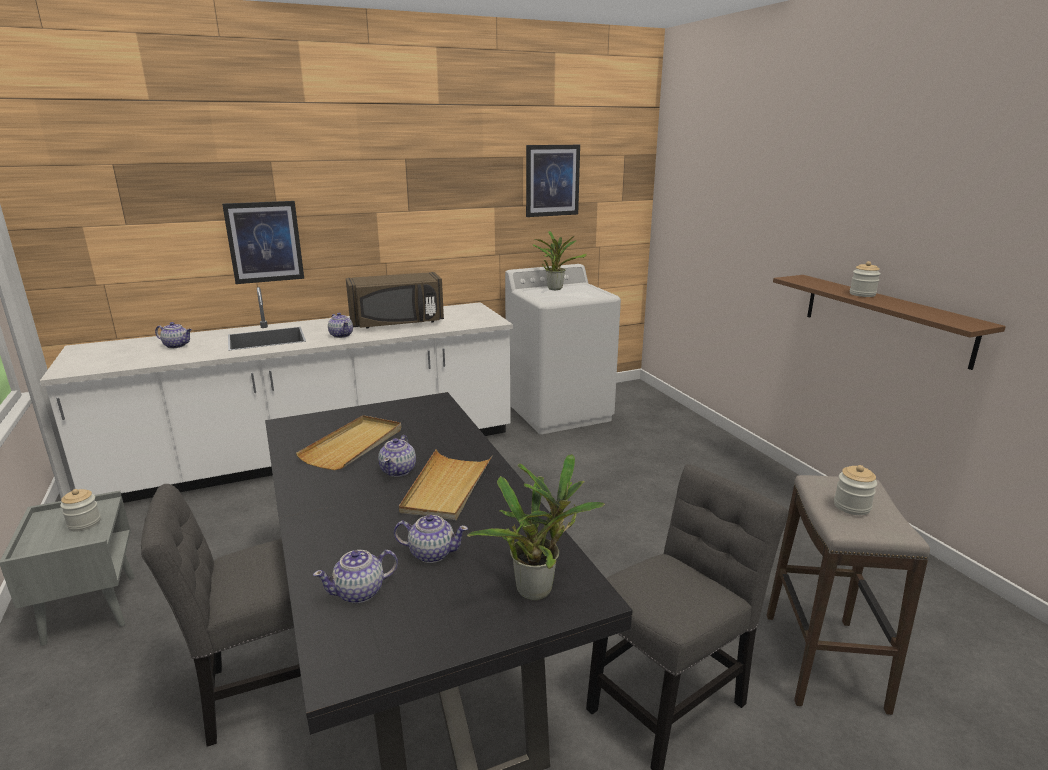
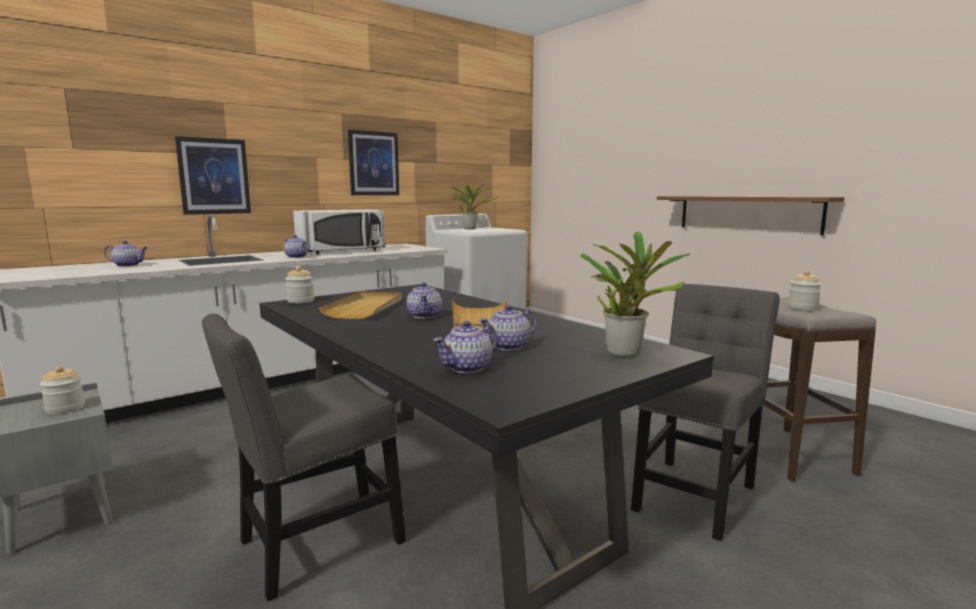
camera: 15 degrees left, 10 degrees down
brown microwave [346,272,444,329] -> white microwave [293,209,385,254]
teapot [394,515,468,563] -> teapot turned 150 degrees clockwise [478,305,536,351]
picture [526,145,580,217] -> picture moved to [348,130,399,195]
jar [850,261,881,297] -> jar moved to [285,266,314,304]

